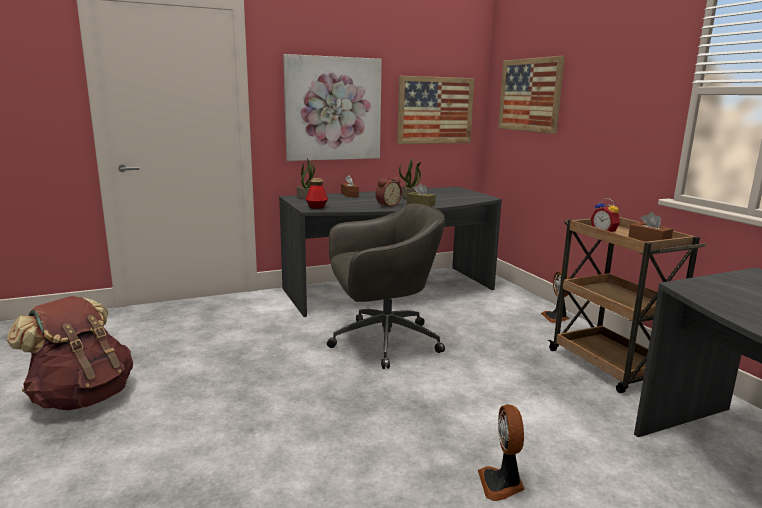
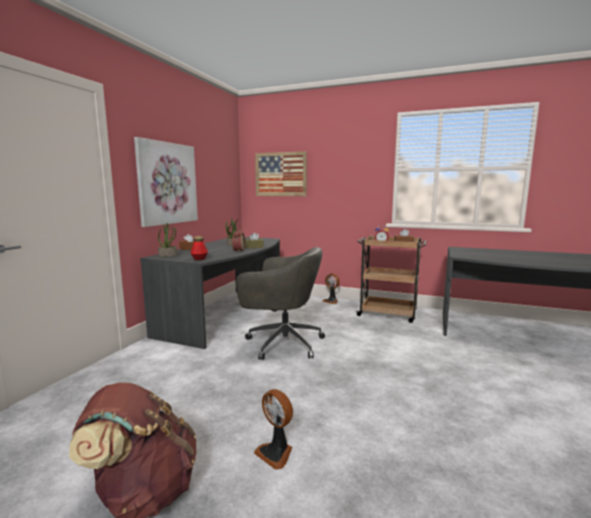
camera: 45 degrees left, 5 degrees down
grey office chair [327,203,445,369] -> grey office chair turned 75 degrees clockwise [236,247,325,360]
picture [397,76,474,144] -> none
fan [478,404,525,501] -> fan moved to [254,389,293,470]

